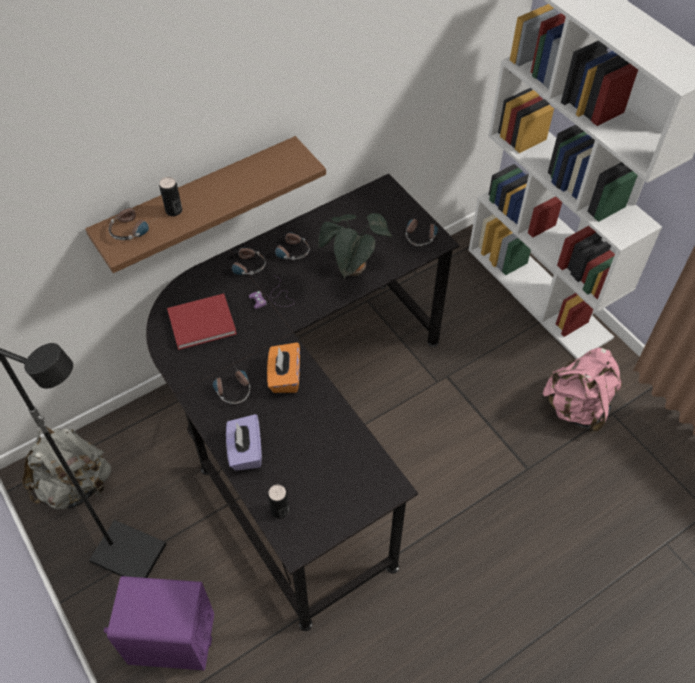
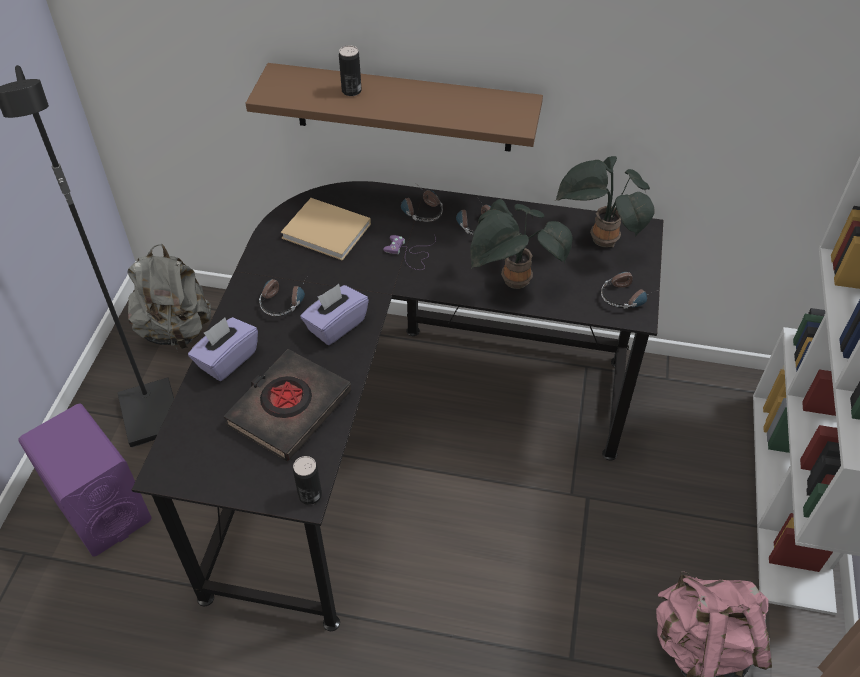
camera: 45 degrees right, 5 degrees down
headphones [108,208,155,240] -> none
red book [167,294,237,350] -> beige book [281,198,371,261]
orange tissue box [267,342,300,393] -> purple tissue box [300,284,369,345]
can [268,485,289,519] -> can moved to [293,456,322,505]
none -> black book [223,349,351,461]
none -> potted plant [555,156,654,247]

